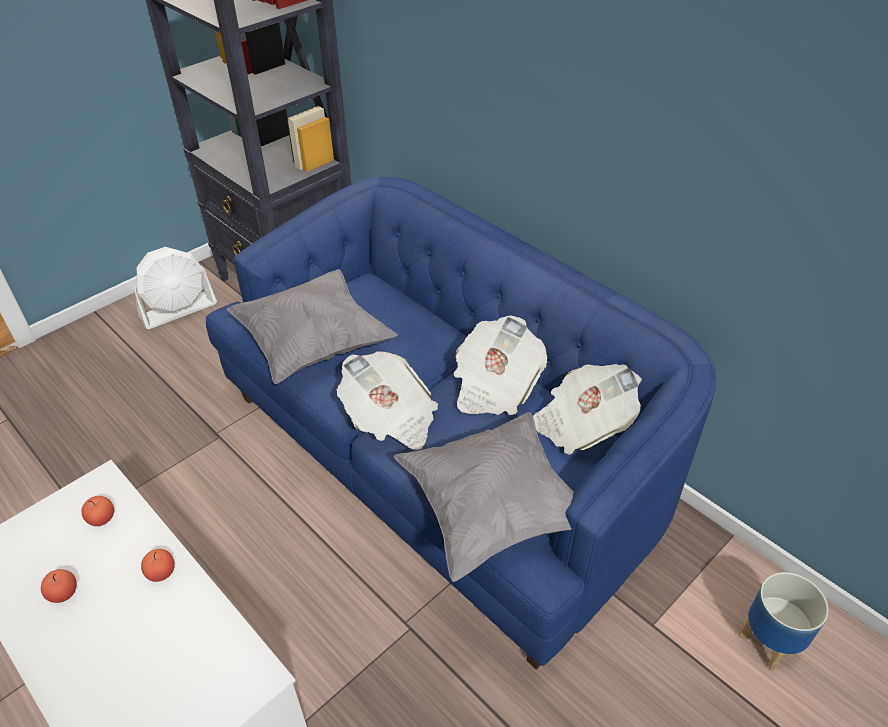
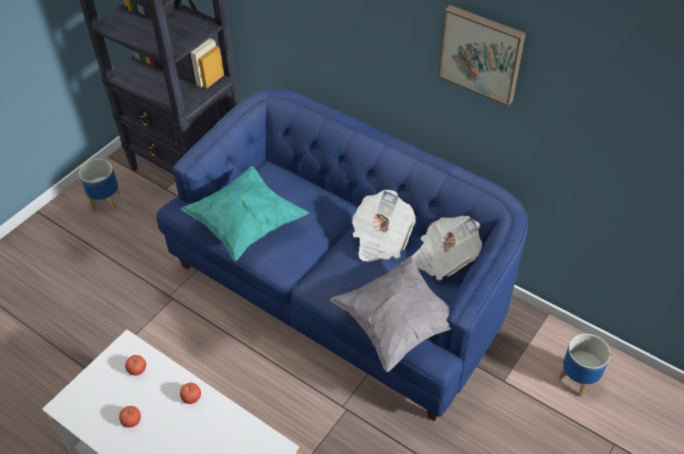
camera: 10 degrees left, 5 degrees up
white fan [134,247,217,329] -> planter [79,159,120,210]
grey pillow [227,269,398,384] -> turquoise pillow [181,166,309,261]
newspaper [337,351,438,450] -> none
none -> picture [438,5,526,106]

